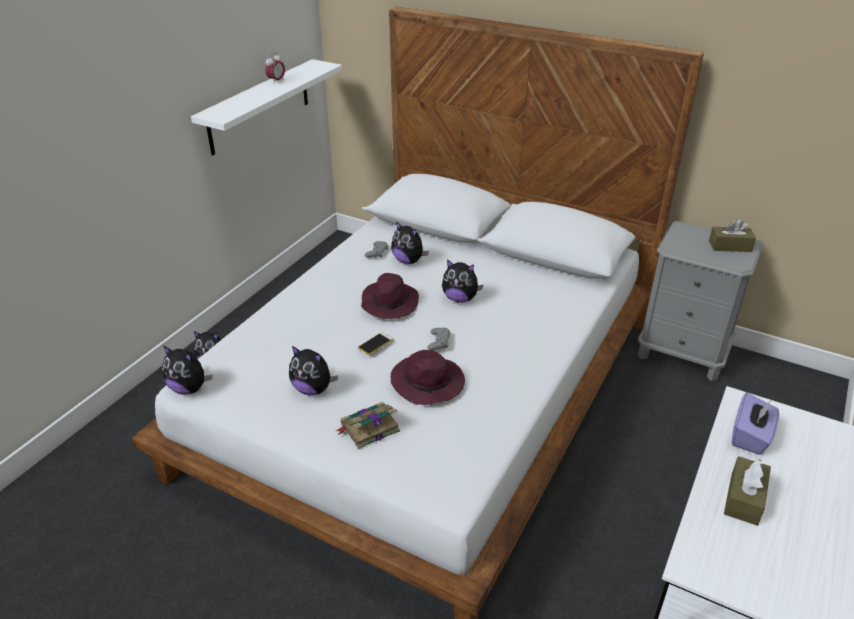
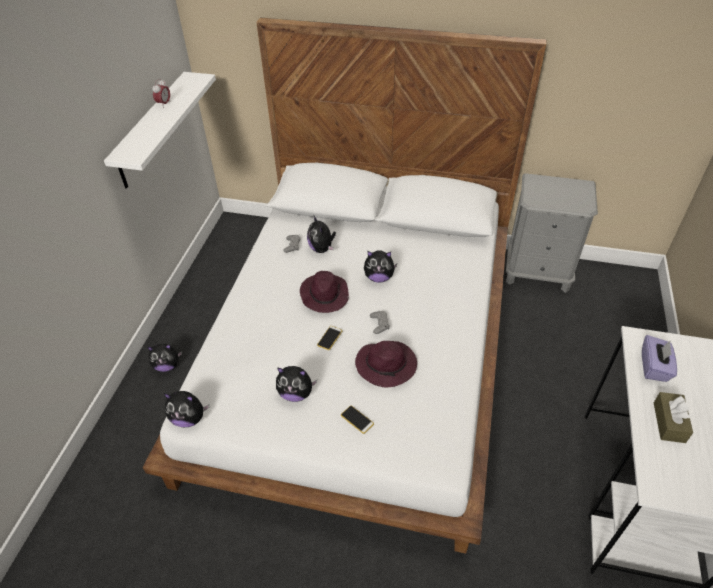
camera: 15 degrees left, 10 degrees up
book [336,402,400,449] -> phone [341,406,374,434]
plush toy [391,221,429,264] -> plush toy turned 45 degrees clockwise [307,216,336,253]
brown tissue box [709,219,756,252] -> none

